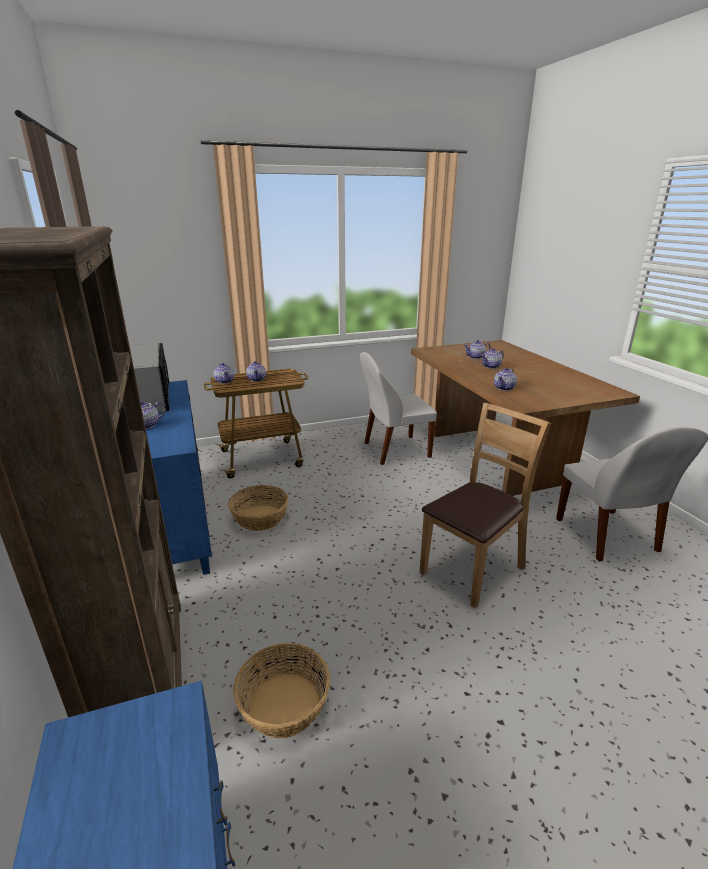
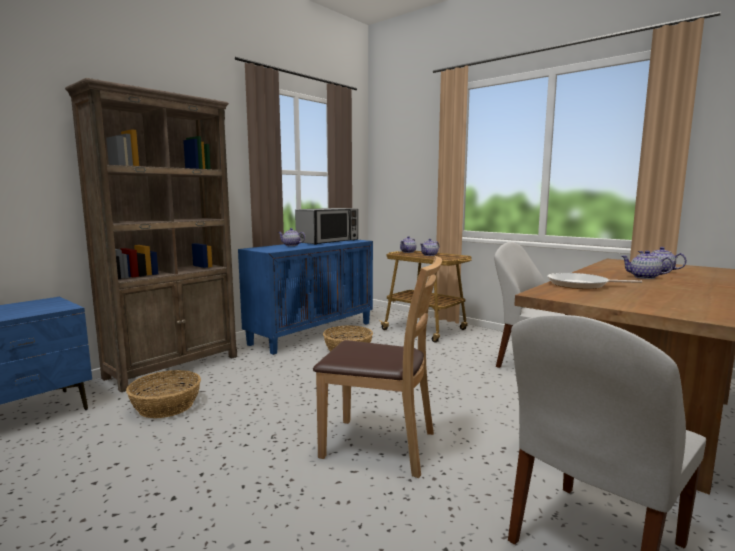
camera: 60 degrees right, 15 degrees down
teapot [494,368,517,391] -> frying pan [547,273,642,289]

